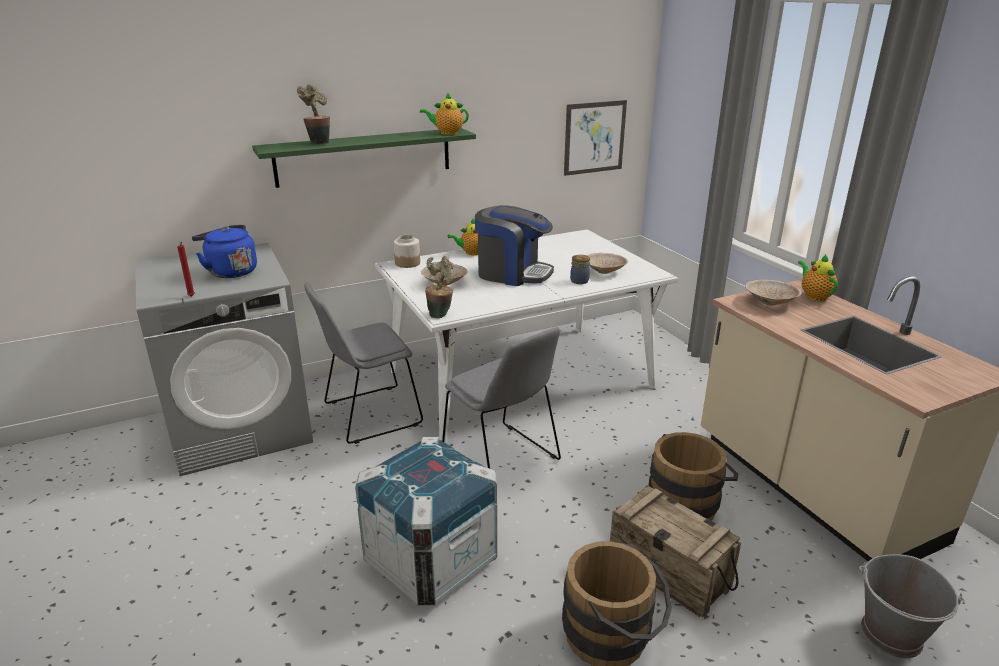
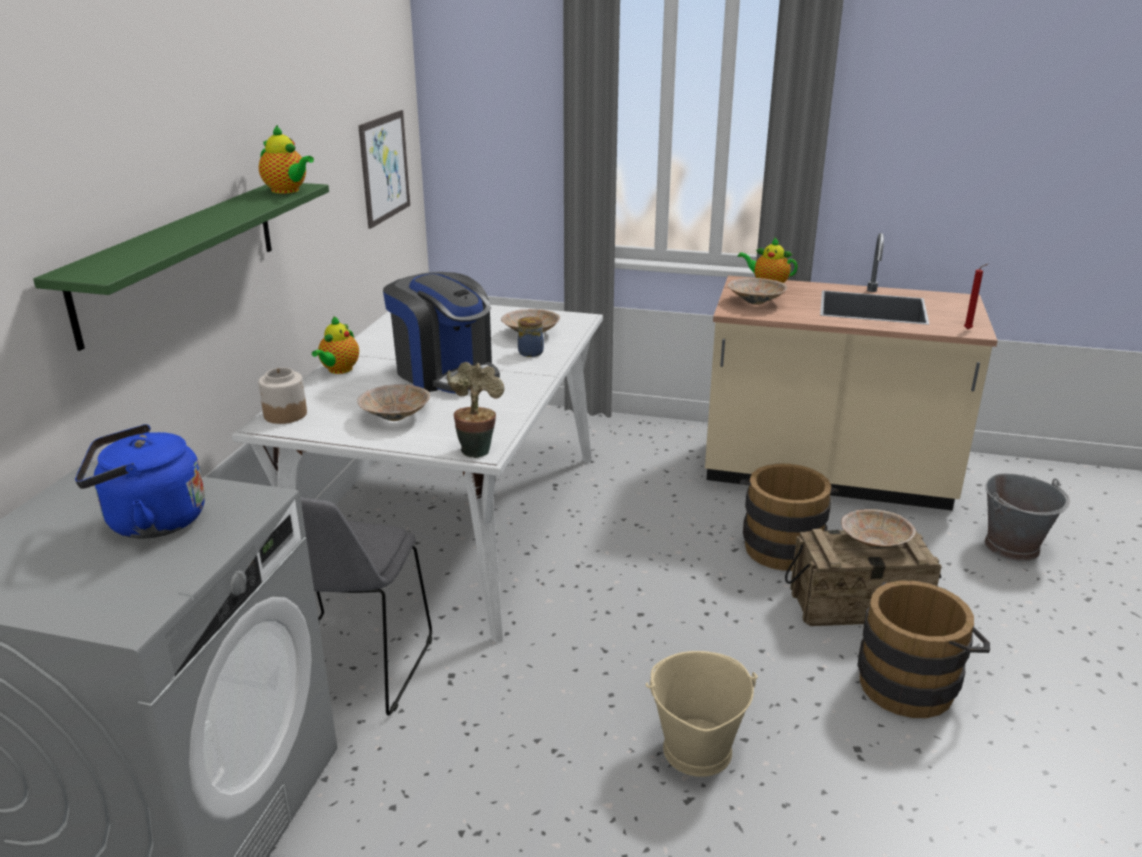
camera: 50 degrees left, 0 degrees up
red candle [177,242,195,297] -> red candle moved to [964,264,987,329]
potted plant [297,84,330,145] -> none
crate [355,437,497,606] -> beige bucket [646,651,758,777]
teapot [420,92,469,135] -> teapot turned 90 degrees counterclockwise [259,125,314,194]
grey chair [442,327,561,468] -> none
coffee machine [475,205,554,286] -> coffee machine turned 75 degrees clockwise [383,272,500,393]
none -> beige bowl [841,509,916,549]

